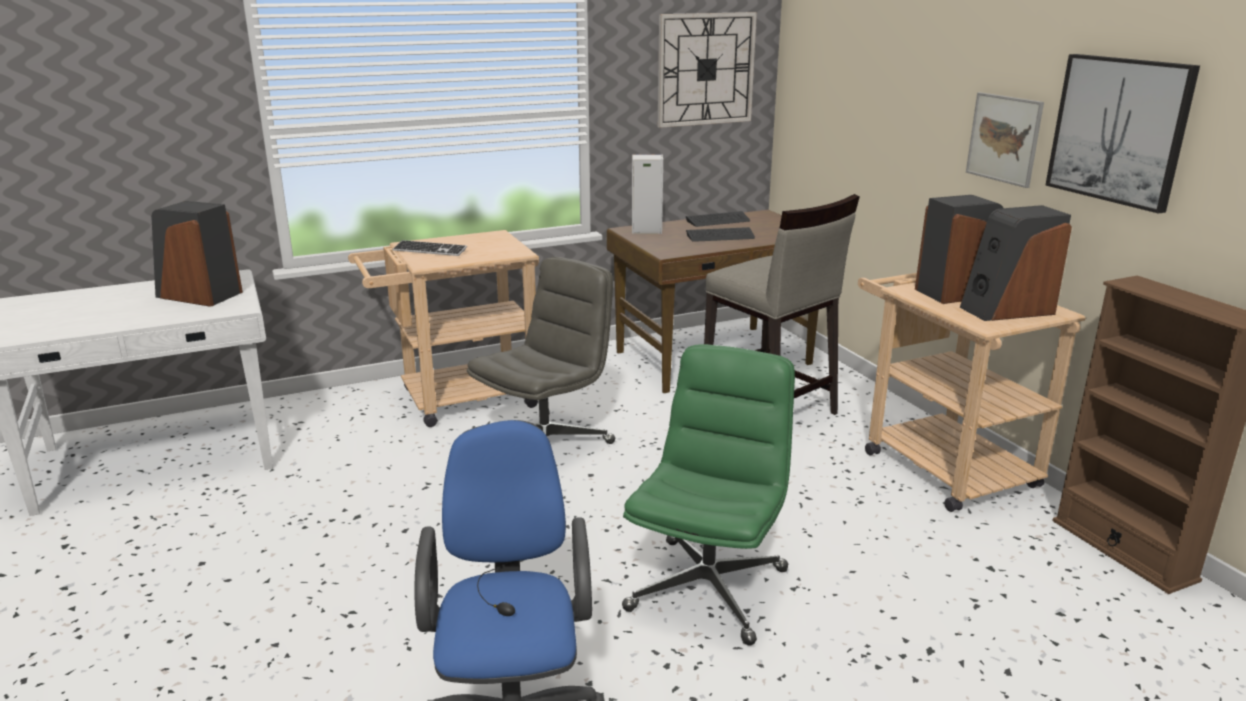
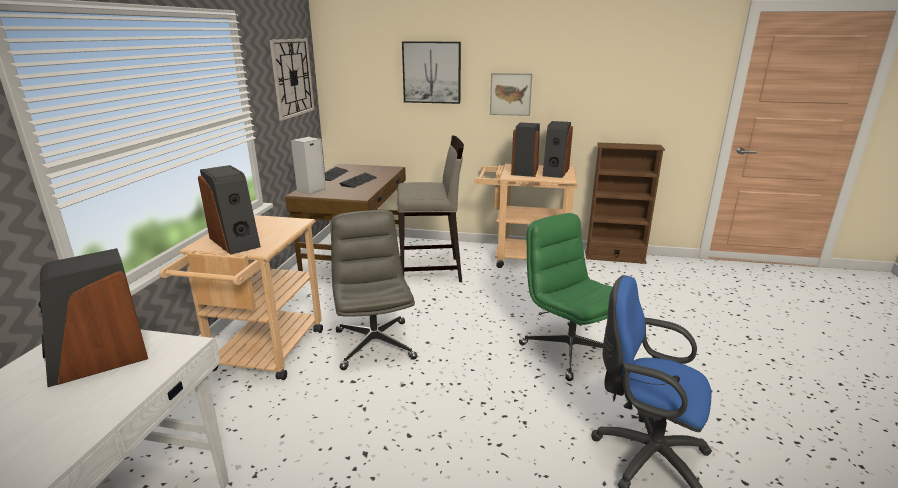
camera: 55 degrees left, 0 degrees up
keyboard [393,240,467,256] -> speaker [198,165,261,254]
picture [1046,54,1200,214] -> picture moved to [402,41,461,104]

